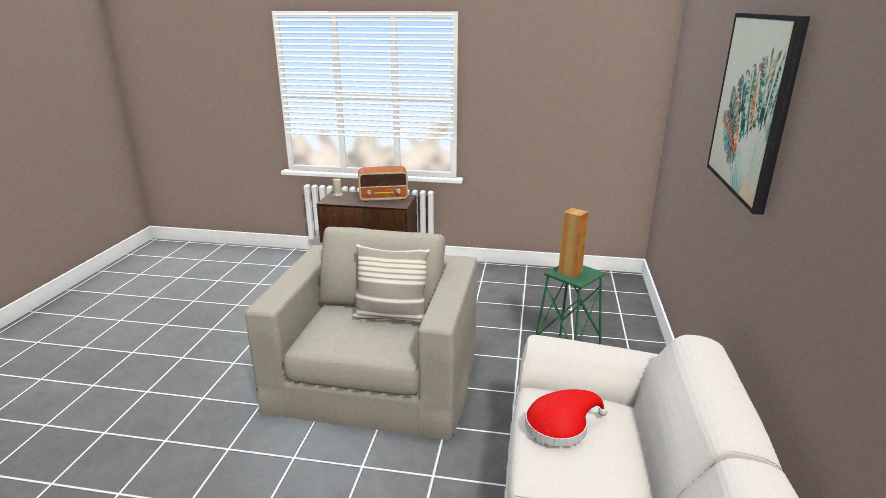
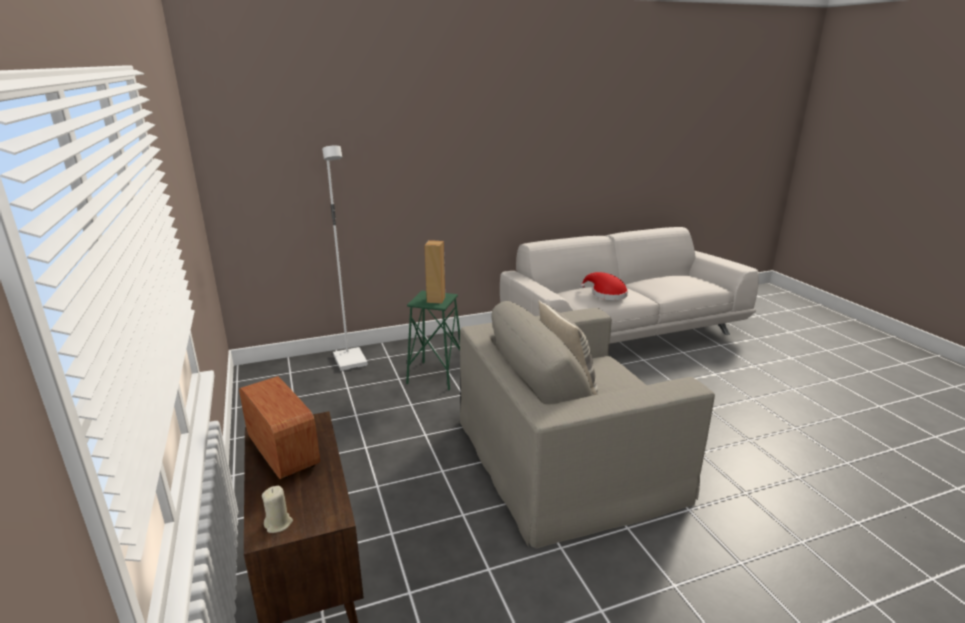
camera: 120 degrees left, 0 degrees up
picture [707,13,810,215] -> none
none -> white floor lamp [322,146,368,371]

